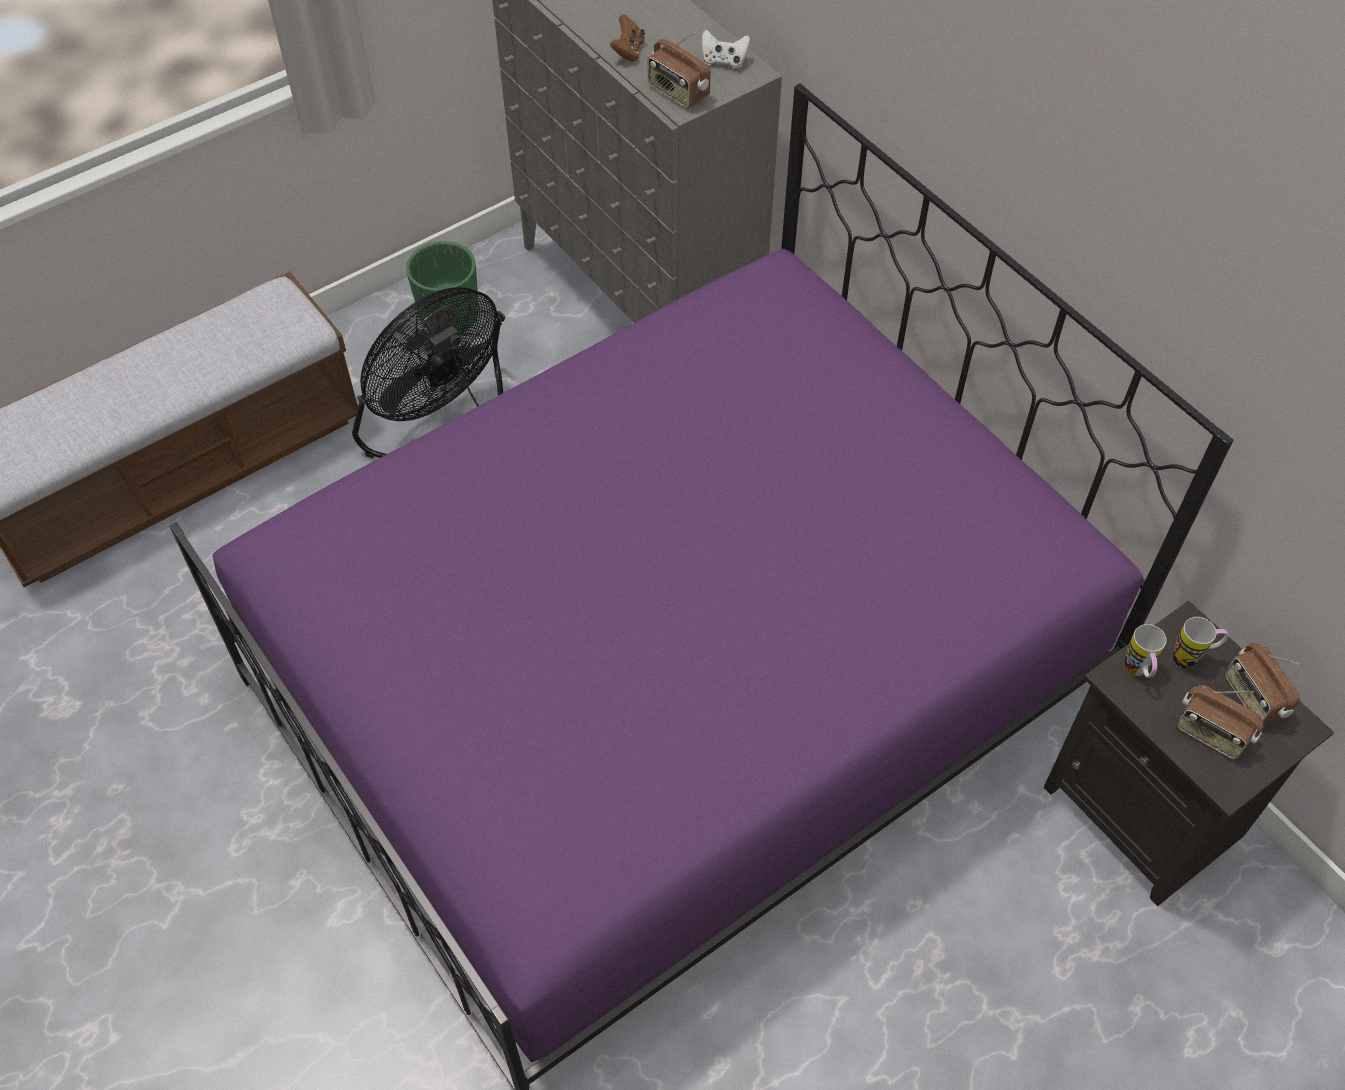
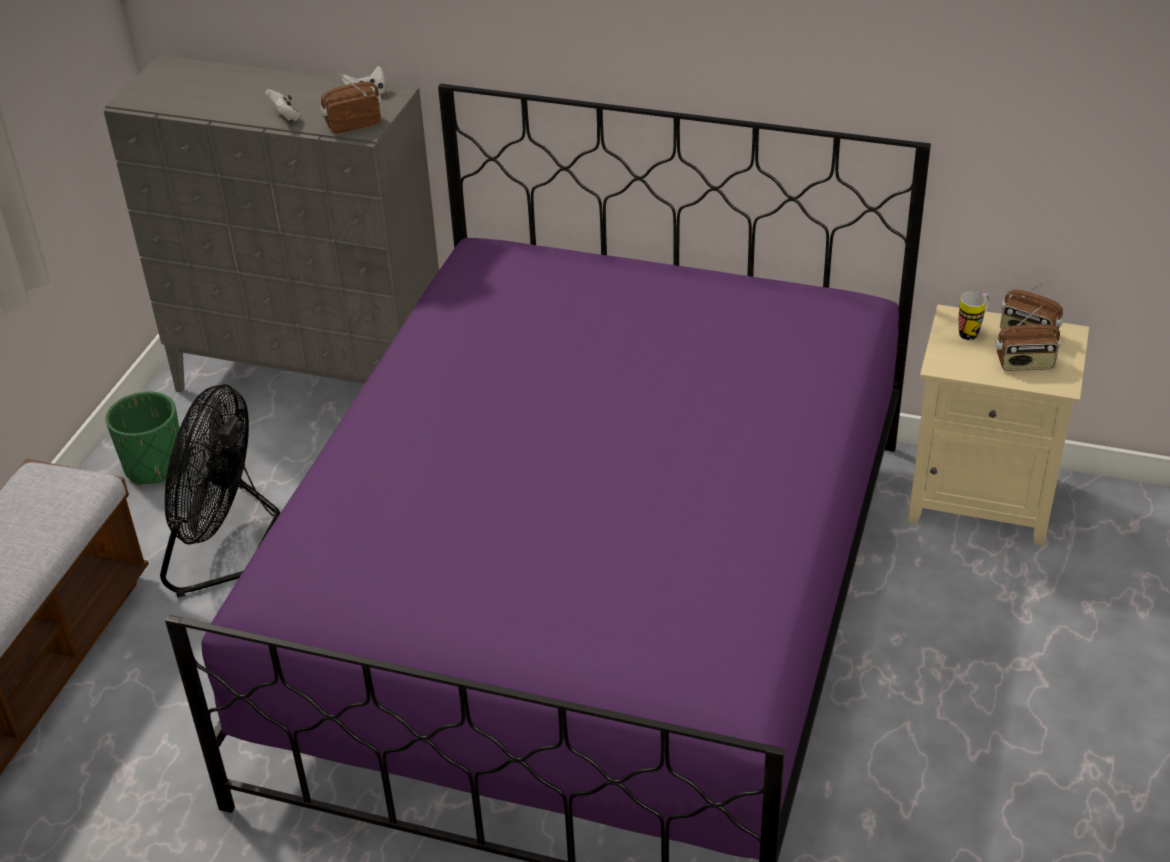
camera: 35 degrees left, 15 degrees down
brown game controller [610,14,645,62] -> white game controller [265,89,300,121]
radio [648,32,710,108] -> radio turned 150 degrees clockwise [320,74,382,134]
black nightstand [1044,601,1334,906] -> beige nightstand [908,305,1089,546]
mug [1124,624,1166,678] -> none

